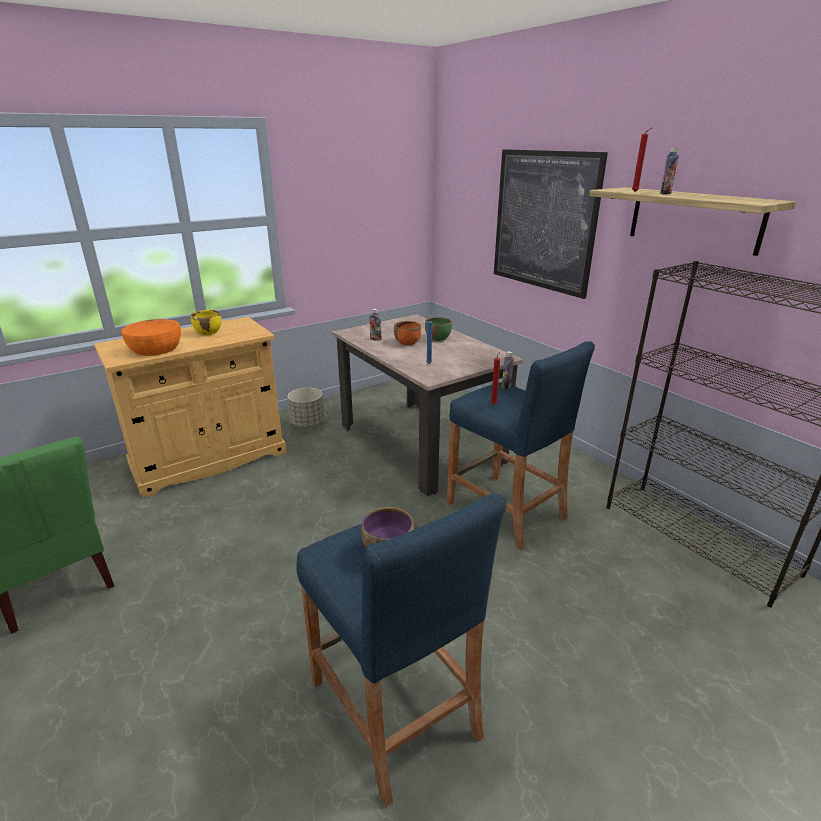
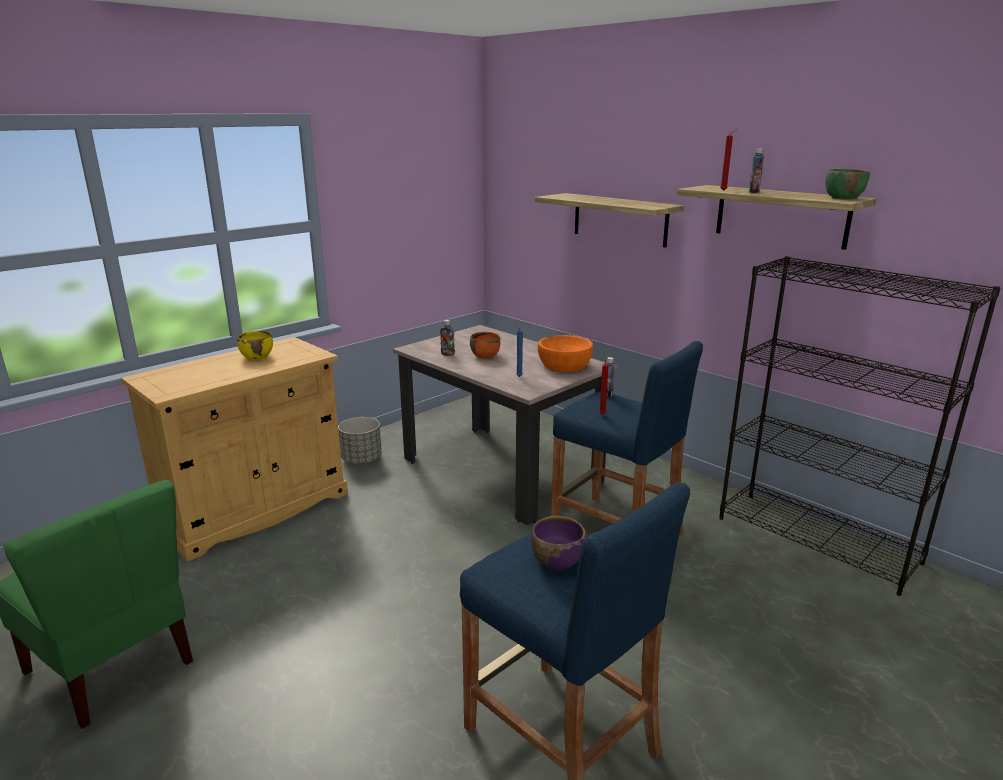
camera: 10 degrees left, 5 degrees down
orange bowl [121,319,181,356] -> orange bowl moved to [538,335,593,372]
green bowl [425,317,452,341] -> green bowl moved to [825,169,870,200]
picture [494,149,608,299] -> shelf [535,193,684,247]

